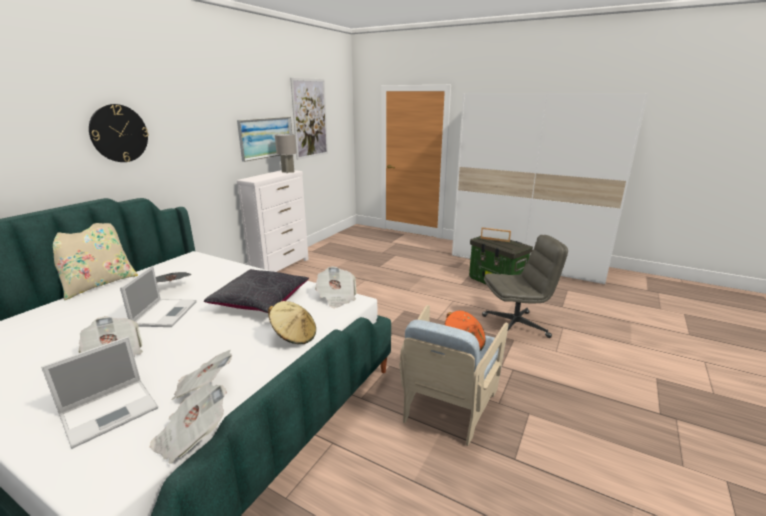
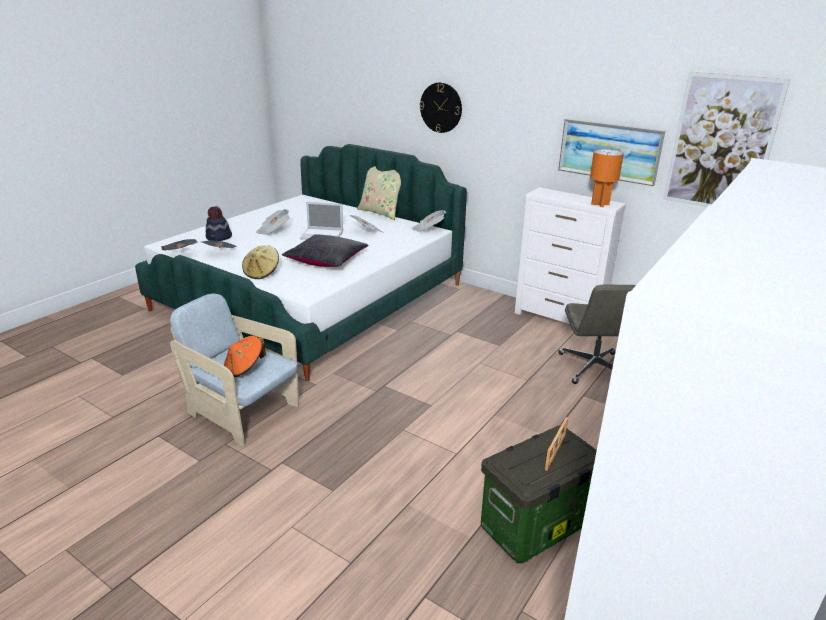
camera: 95 degrees right, 5 degrees up
laptop [41,337,158,449] -> hat [206,206,232,241]
grey table lamp [275,134,297,173] -> orange table lamp [590,149,624,207]
newspaper [315,266,356,308] -> newspaper moved to [412,210,446,232]
grey office chair [482,235,568,338] -> grey office chair moved to [558,284,636,384]

